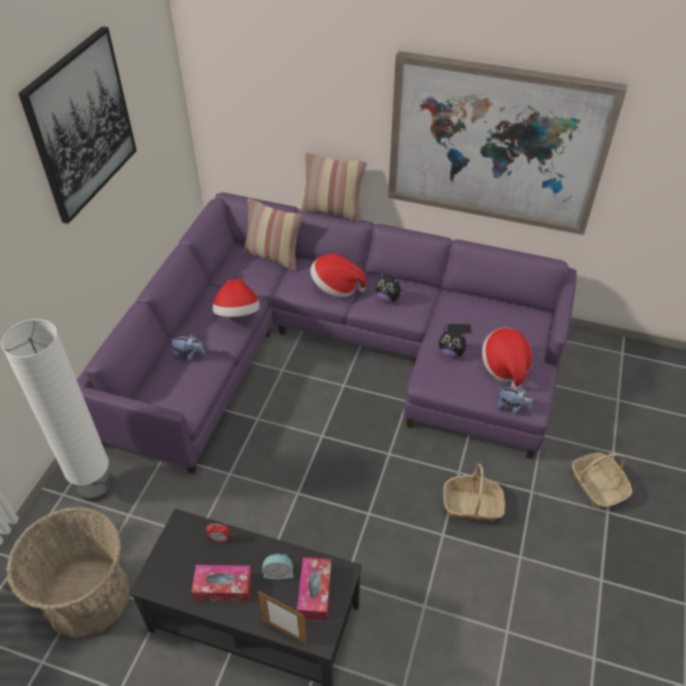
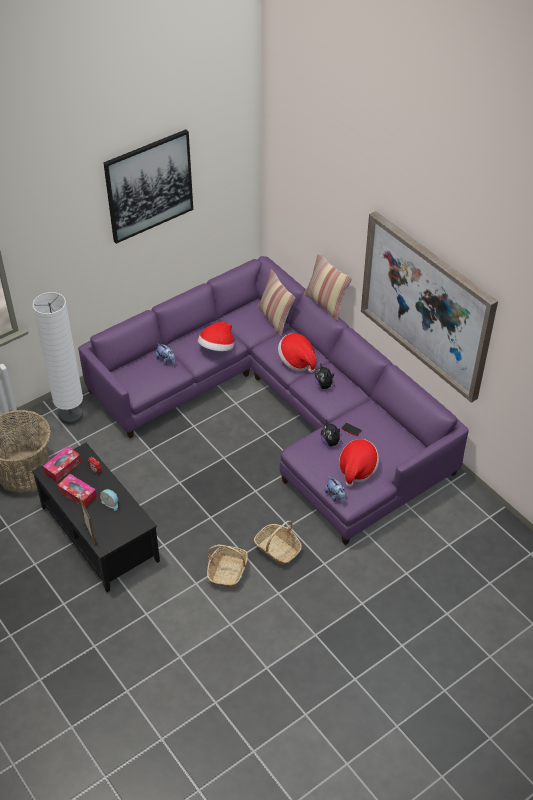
camera: 35 degrees right, 0 degrees up
tissue box [297,557,332,620] -> tissue box moved to [43,446,81,482]
basket [572,453,632,509] -> basket moved to [207,545,248,588]

